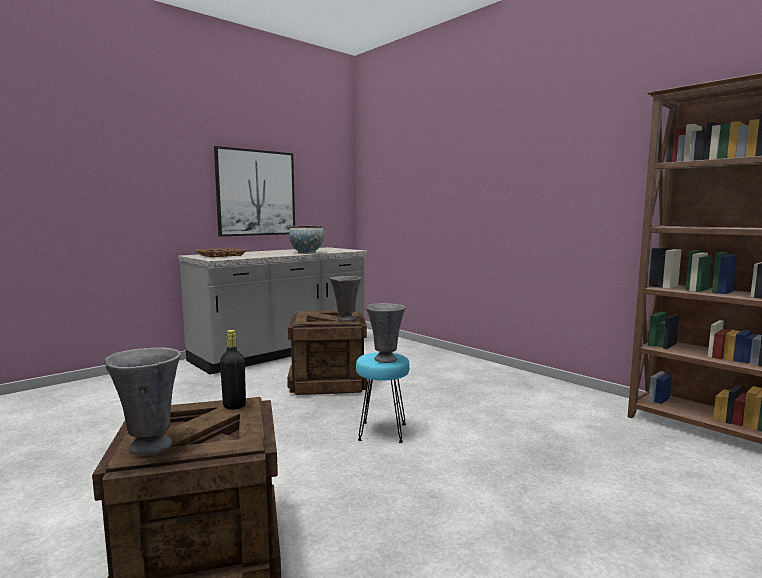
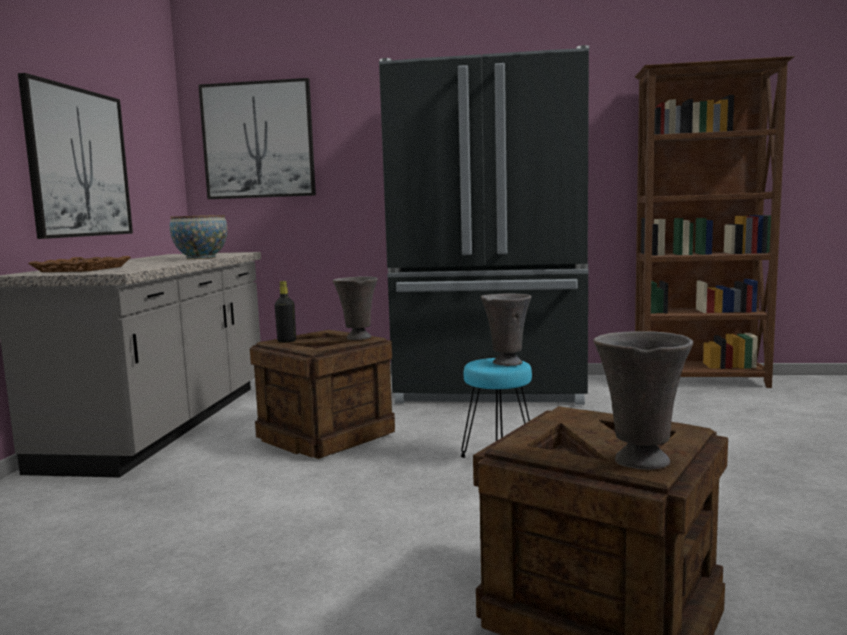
camera: 40 degrees left, 0 degrees up
black bottle [220,330,246,410] -> black bottle moved to [275,281,296,343]
none -> picture [198,78,316,199]
none -> black fridge [379,45,589,405]

